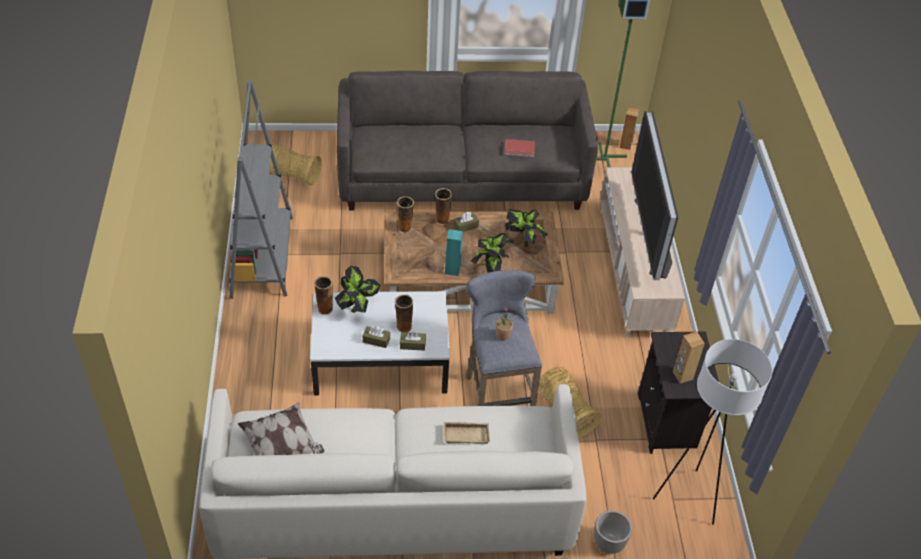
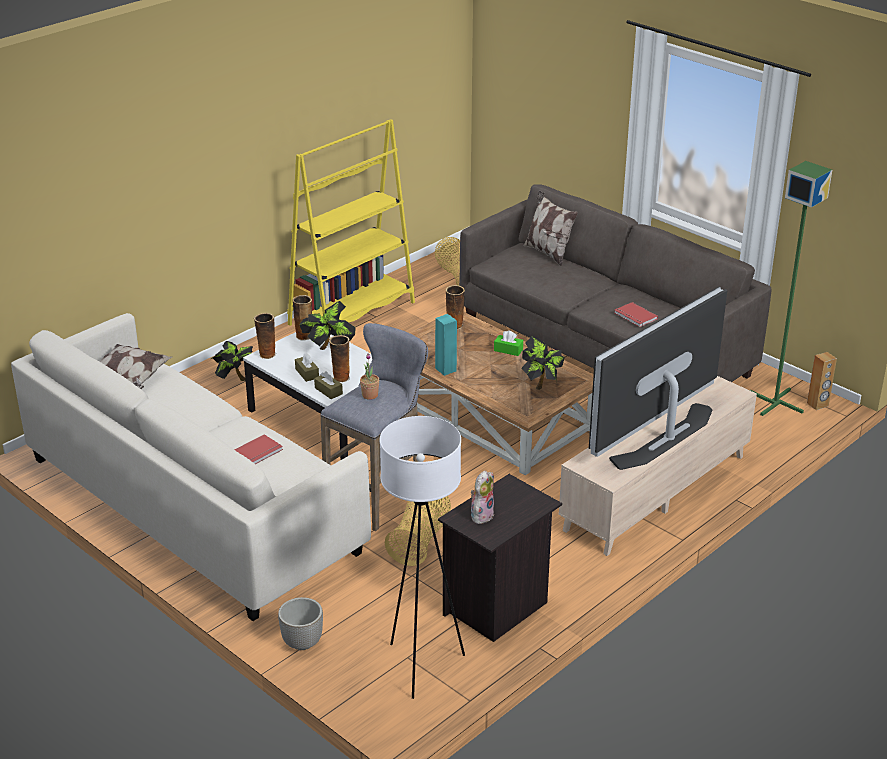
camera: 50 degrees right, 15 degrees down
grey bookcase [229,80,293,299] -> yellow bookcase [287,119,415,326]
vase [435,188,452,225] -> vase moved to [253,313,276,359]
beige tray [444,422,490,444] -> red book [235,434,283,464]
brown tissue box [454,212,479,232] -> green tissue box [494,330,523,356]
potted plant [470,233,514,272] -> potted plant moved to [211,341,253,381]
brown speaker [673,332,705,384] -> plush toy [471,471,494,524]
none -> pillow [524,191,578,266]

